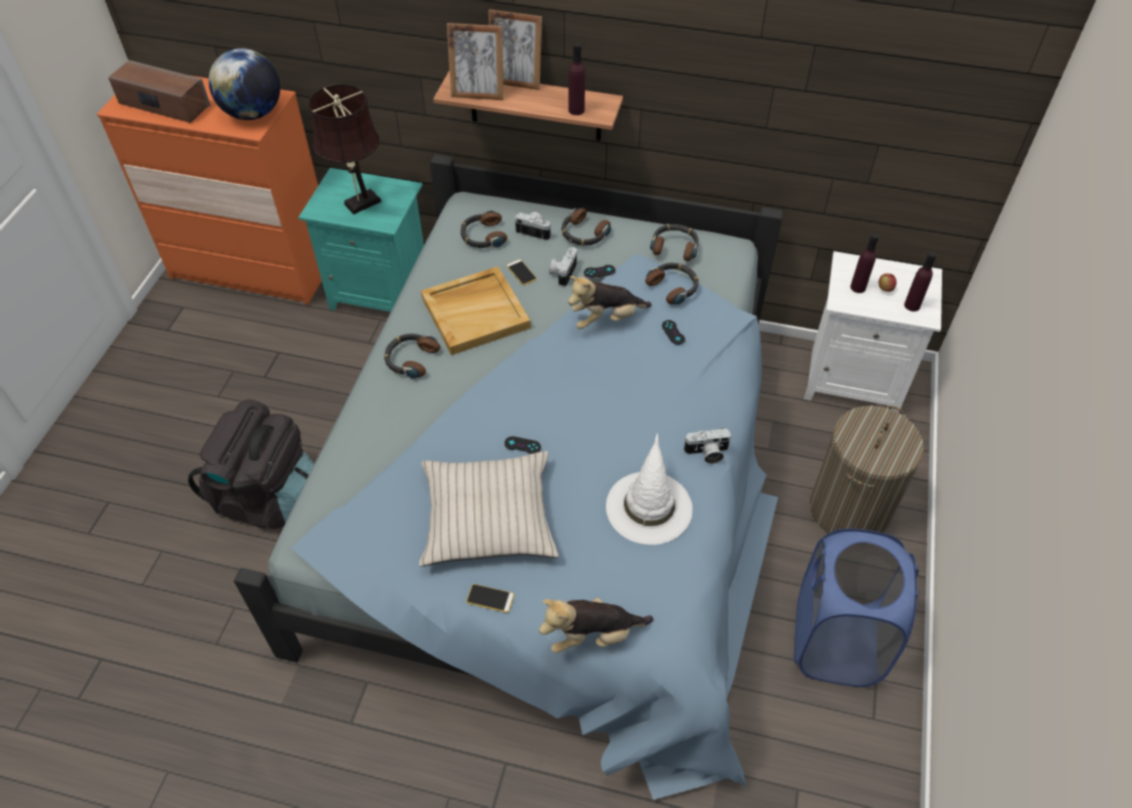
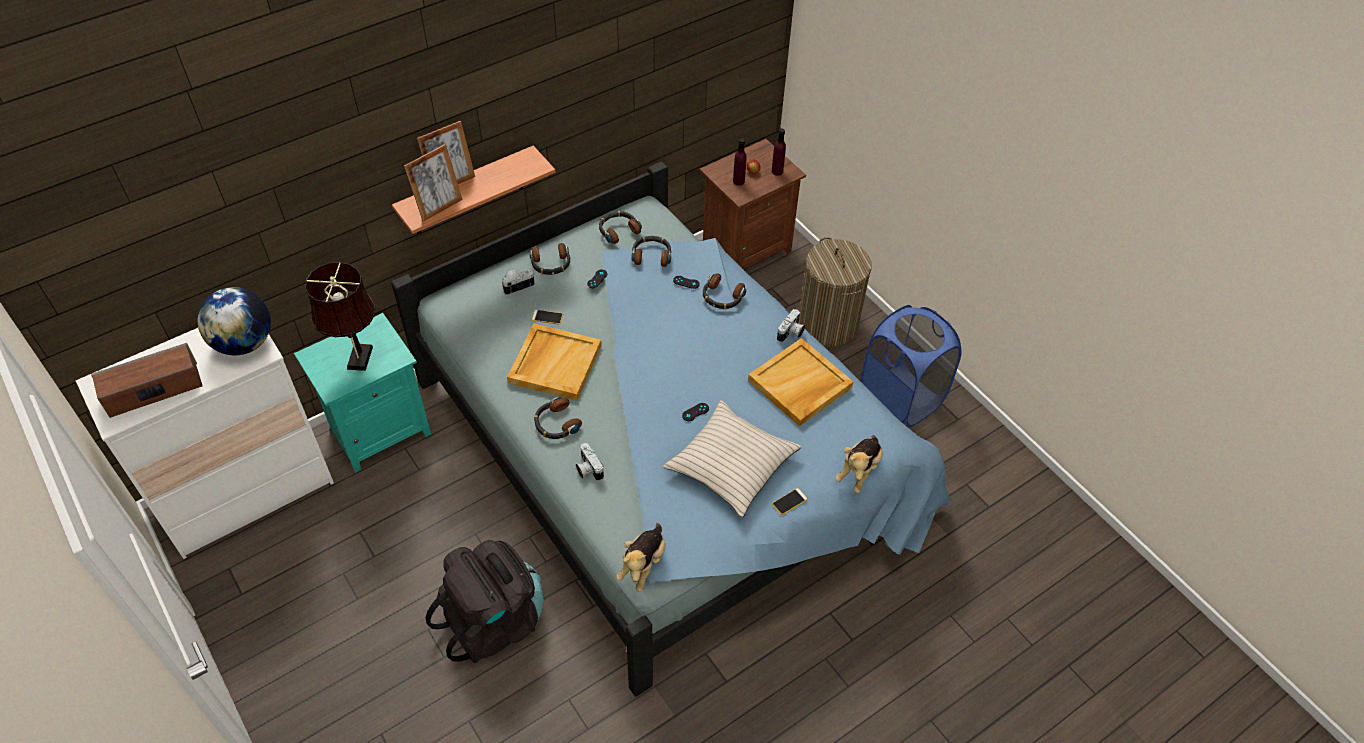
camera: 50 degrees left, 0 degrees up
orange dresser [97,75,322,305] -> white dresser [76,328,334,559]
headphones [460,210,507,248] -> headphones moved to [703,273,746,309]
camera [549,247,577,287] -> camera moved to [576,443,604,481]
plush toy [568,276,652,329] -> plush toy moved to [616,523,666,592]
purple bottle [569,43,585,115] -> none
white hat [606,433,693,545] -> beige tray [748,338,854,426]
white nightstand [804,251,942,413] -> brown nightstand [699,139,806,269]

